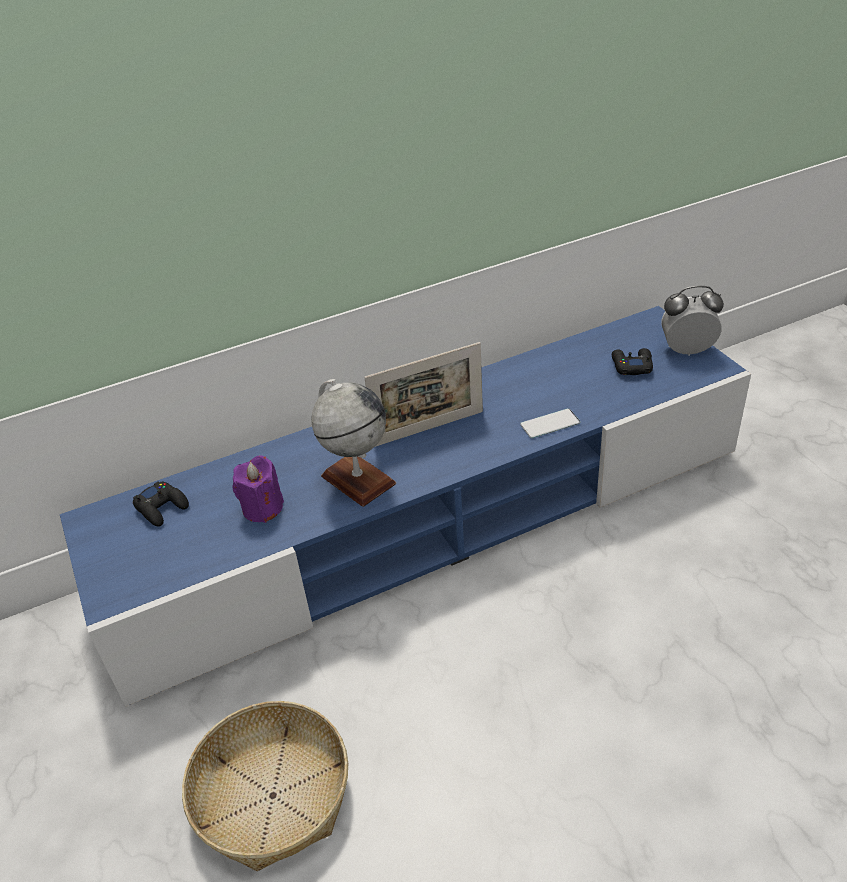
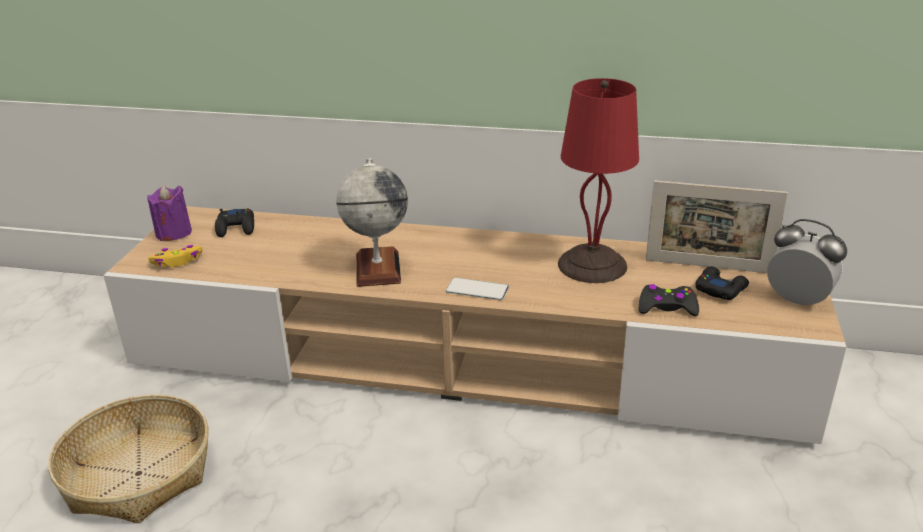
camera: 35 degrees right, 10 degrees down
blue tv stand [60,306,751,707] -> beige tv stand [103,206,847,444]
purple candle [233,456,284,523] -> purple candle moved to [147,185,192,241]
picture frame [364,342,483,447] -> picture frame moved to [646,180,788,273]
phone [520,408,581,438] -> phone moved to [446,278,509,300]
none -> yellow game controller [148,245,202,267]
none -> red table lamp [558,78,639,283]
none -> black game controller [639,284,699,316]

